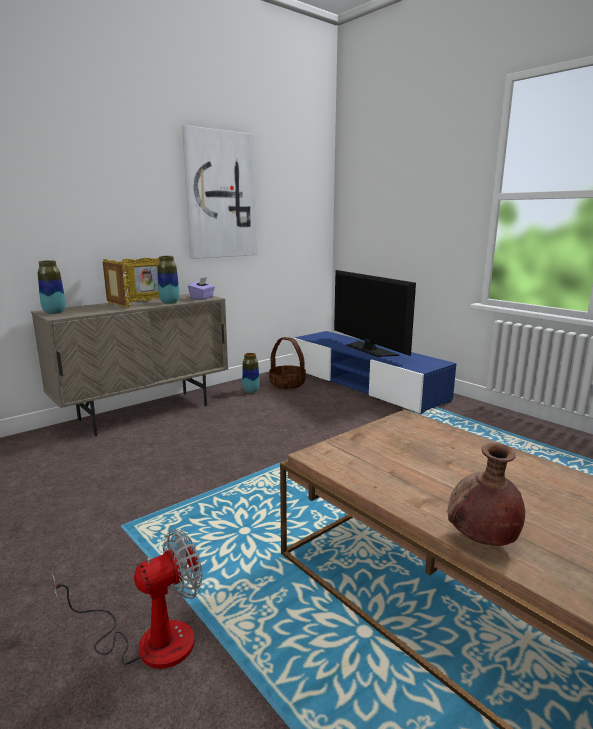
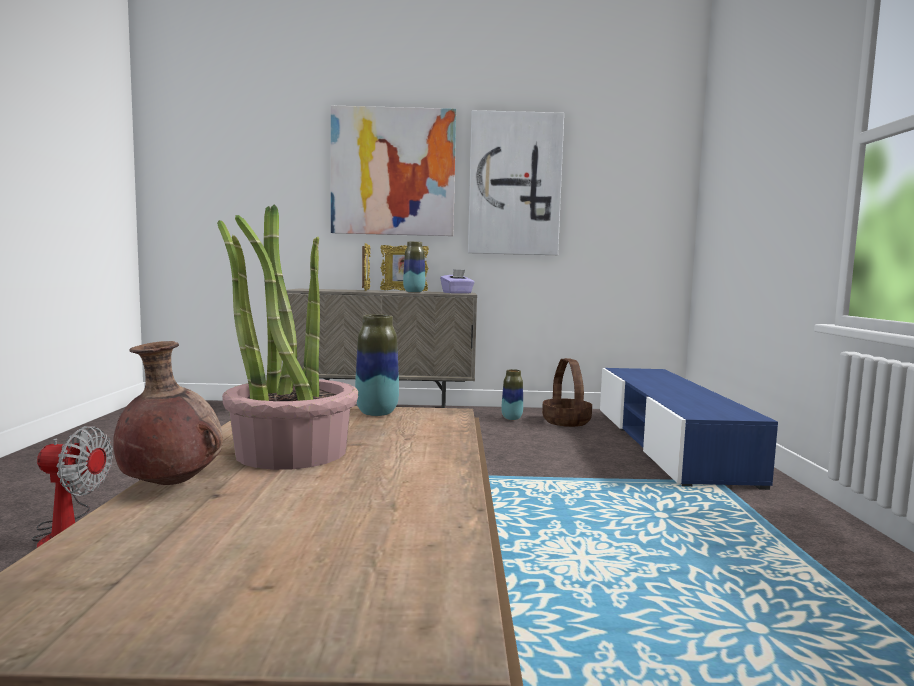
camera: 40 degrees right, 10 degrees down
vase [38,260,66,314] -> vase moved to [355,314,399,416]
television [334,270,416,357] -> none
none -> potted plant [217,204,358,470]
none -> picture [331,105,456,236]

